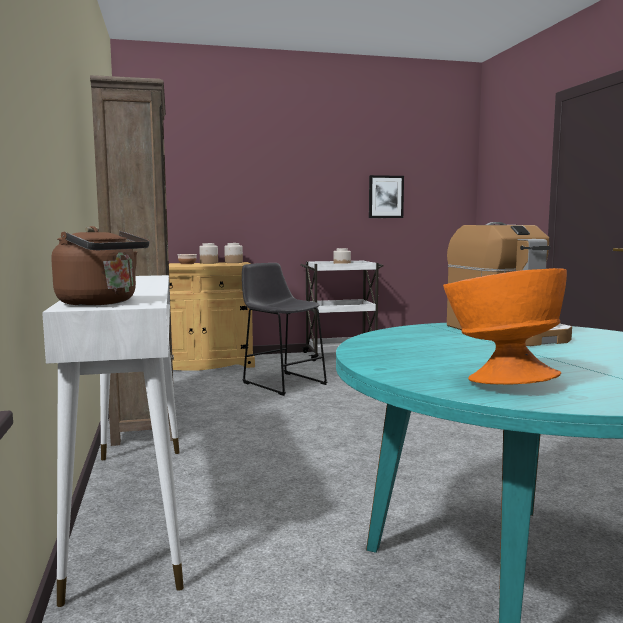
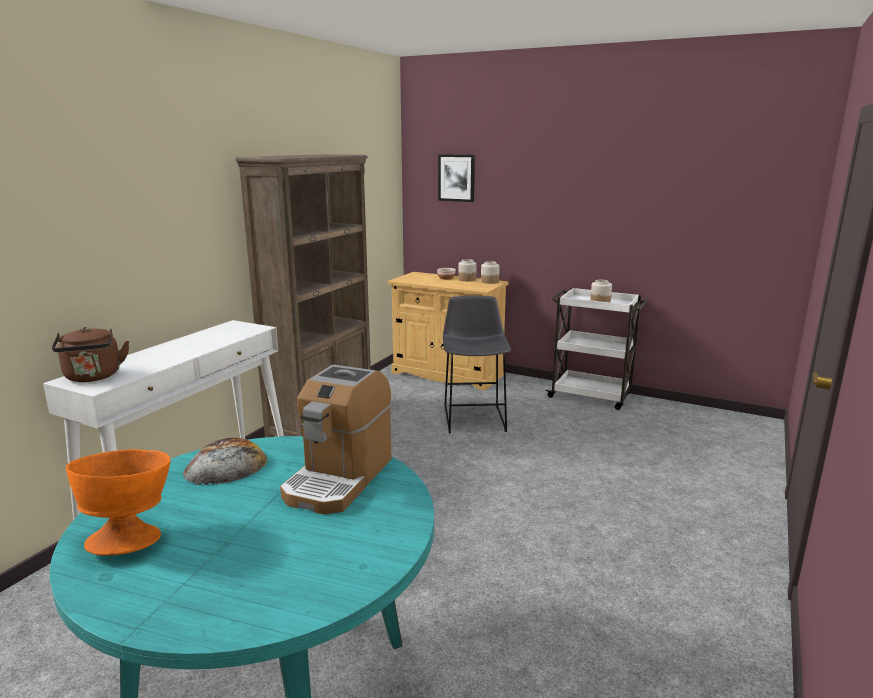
camera: 40 degrees right, 10 degrees up
picture [369,175,404,218] -> picture moved to [438,154,475,202]
none -> bread [183,437,267,485]

